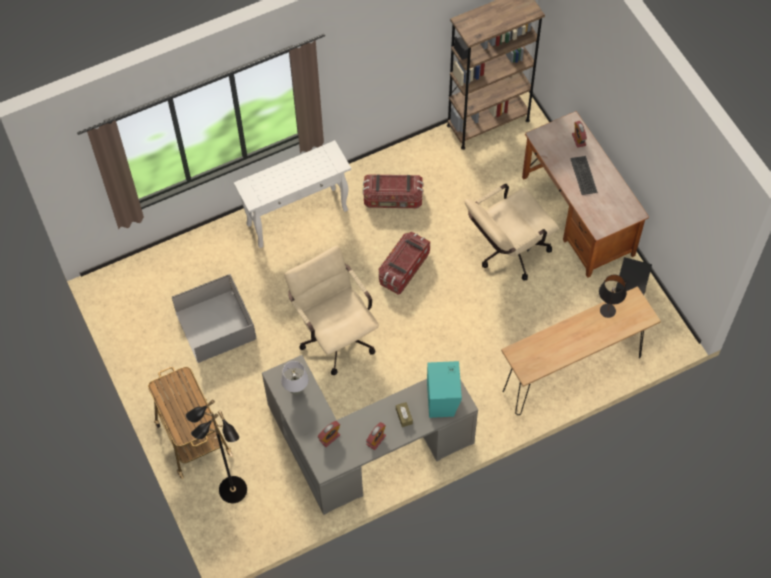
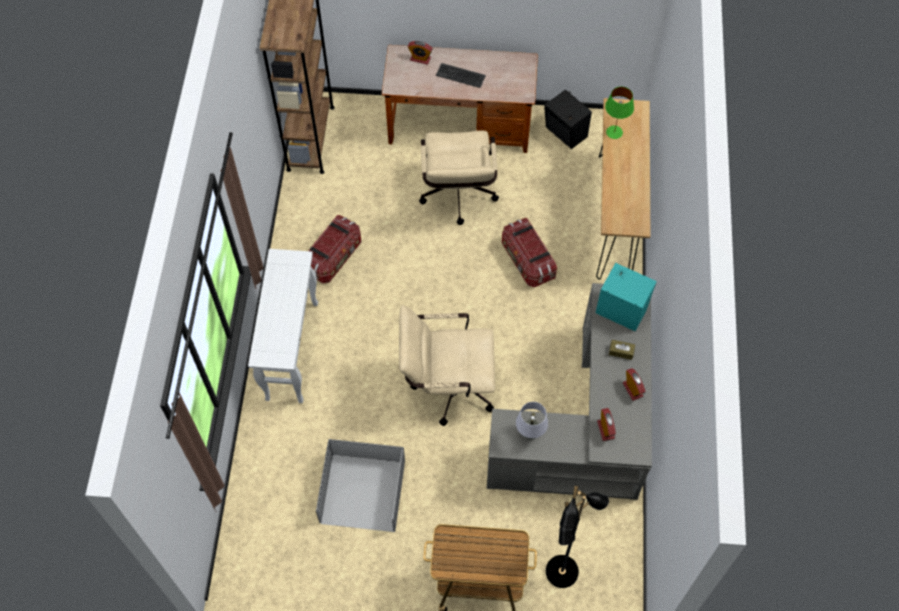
camera: 60 degrees left, 0 degrees up
storage box [378,232,430,295] -> storage box moved to [502,218,557,287]
black table lamp [599,275,626,318] -> green table lamp [605,87,634,139]

